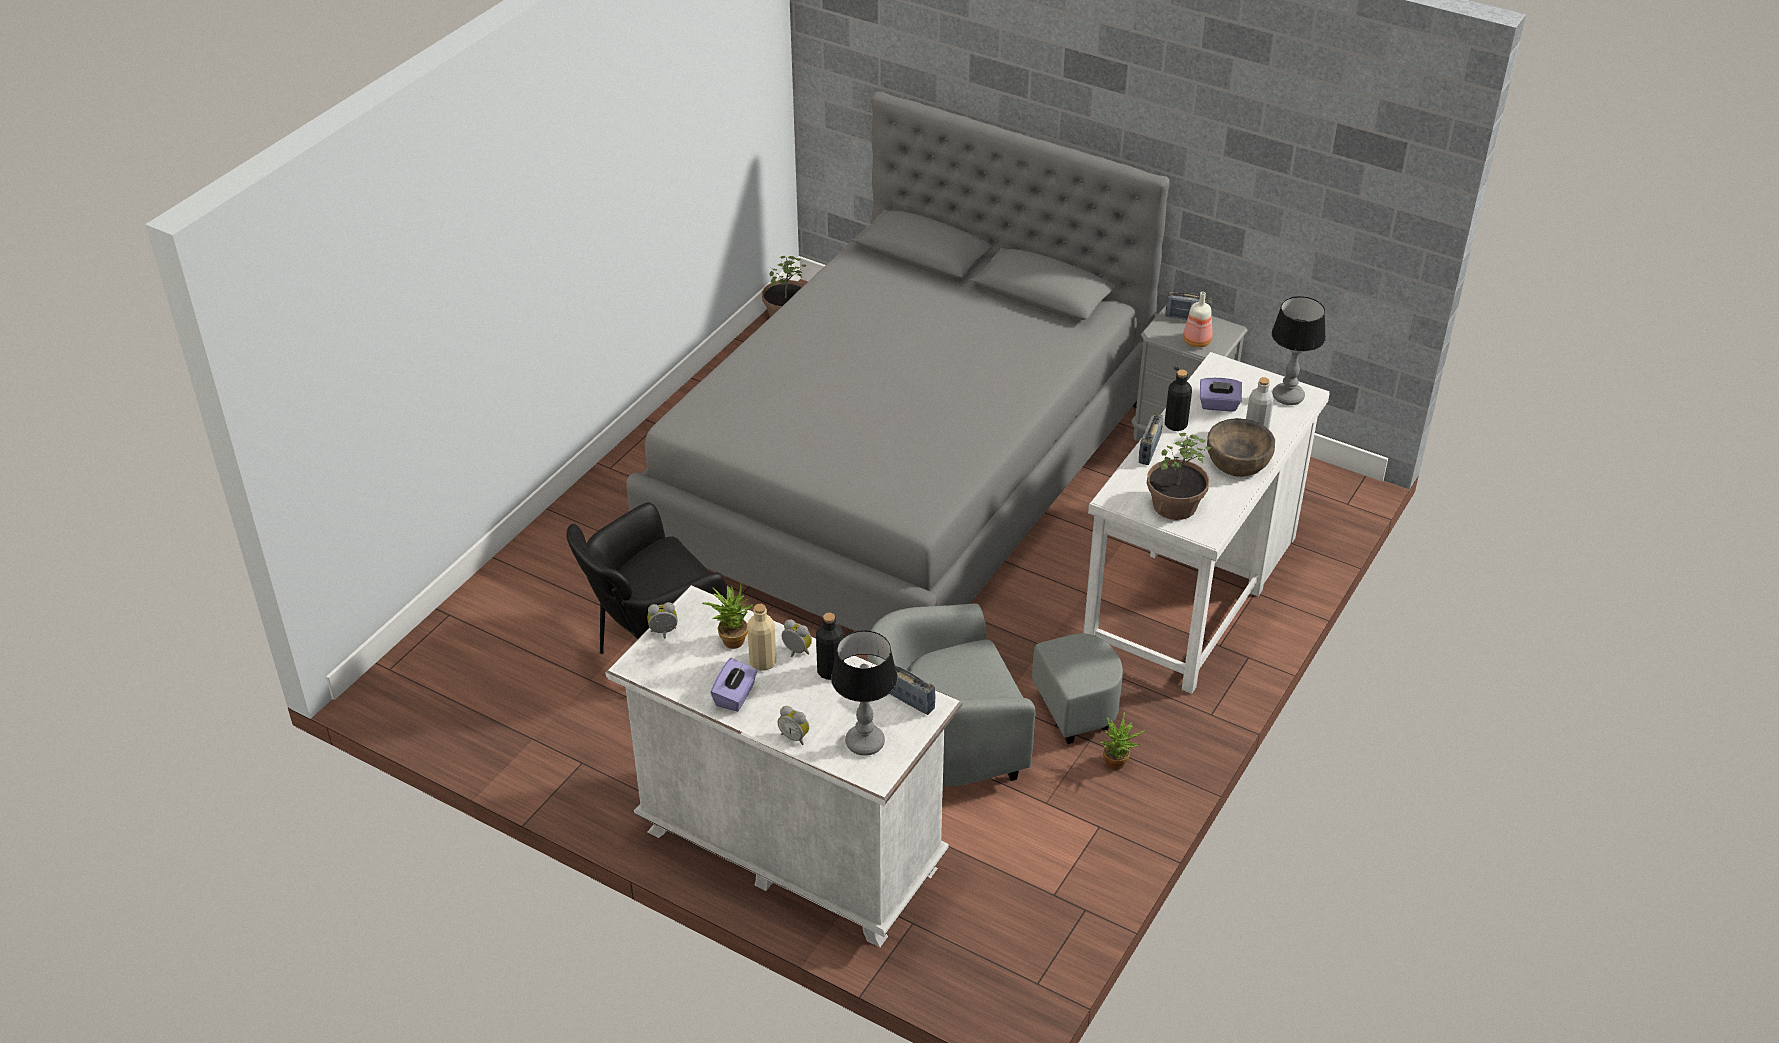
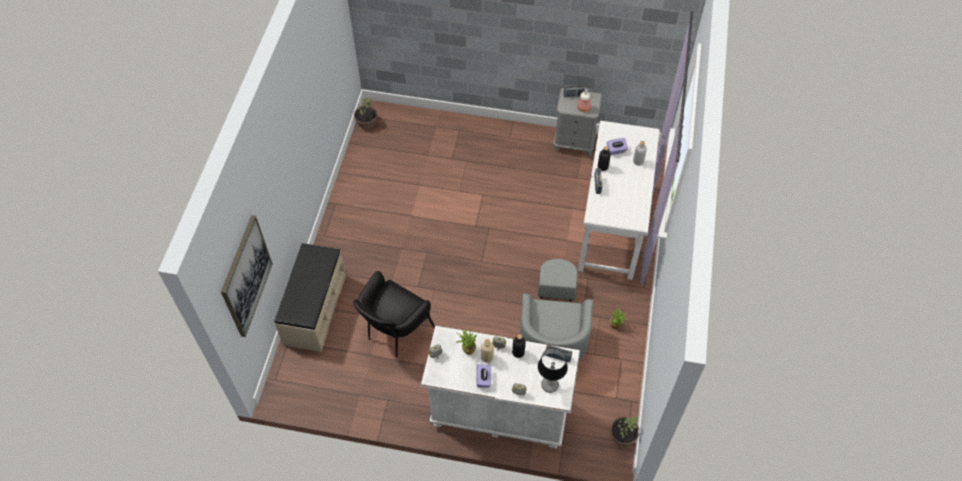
camera: 20 degrees left, 15 degrees up
grey bed [626,91,1170,631] -> none
grey armchair [867,604,1123,787] -> grey armchair turned 45 degrees counterclockwise [520,259,593,361]
potted plant [1147,433,1211,520] -> potted plant moved to [610,416,640,448]
brown bowl [1207,418,1275,477] -> none
table lamp [1271,296,1326,405] -> none
none -> picture [221,215,273,337]
none -> beige bench [274,243,346,352]

